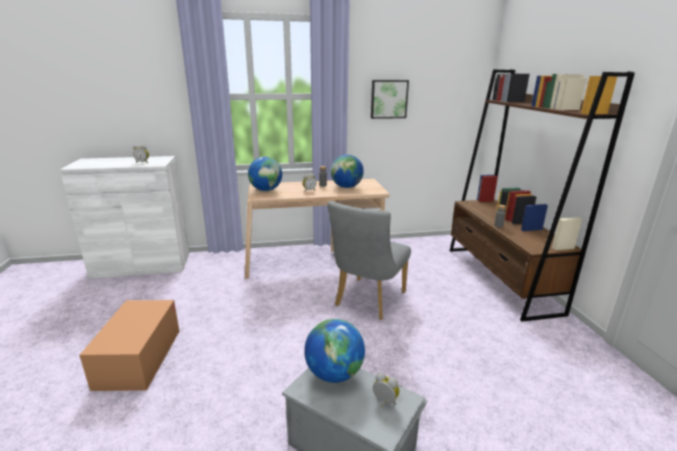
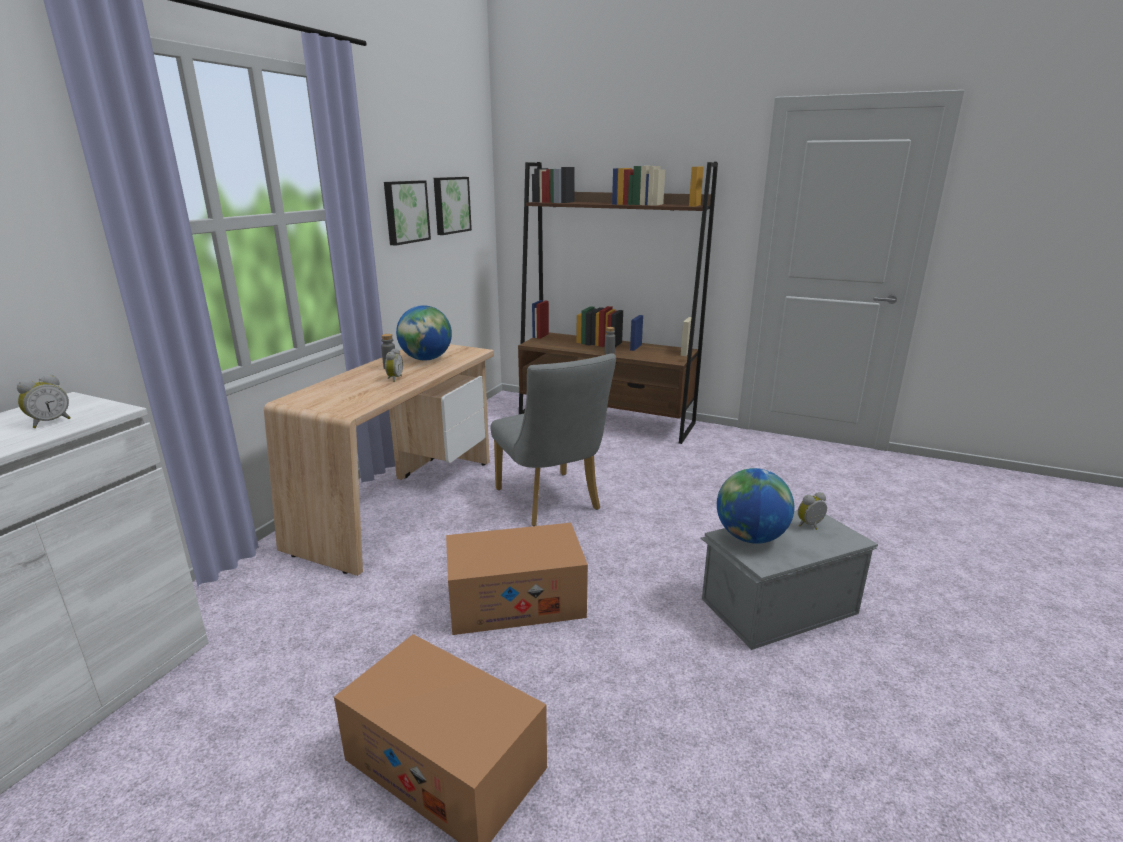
camera: 55 degrees left, 0 degrees up
globe [248,157,282,191] -> none
none -> picture [434,177,472,235]
none -> cardboard box [446,523,588,635]

